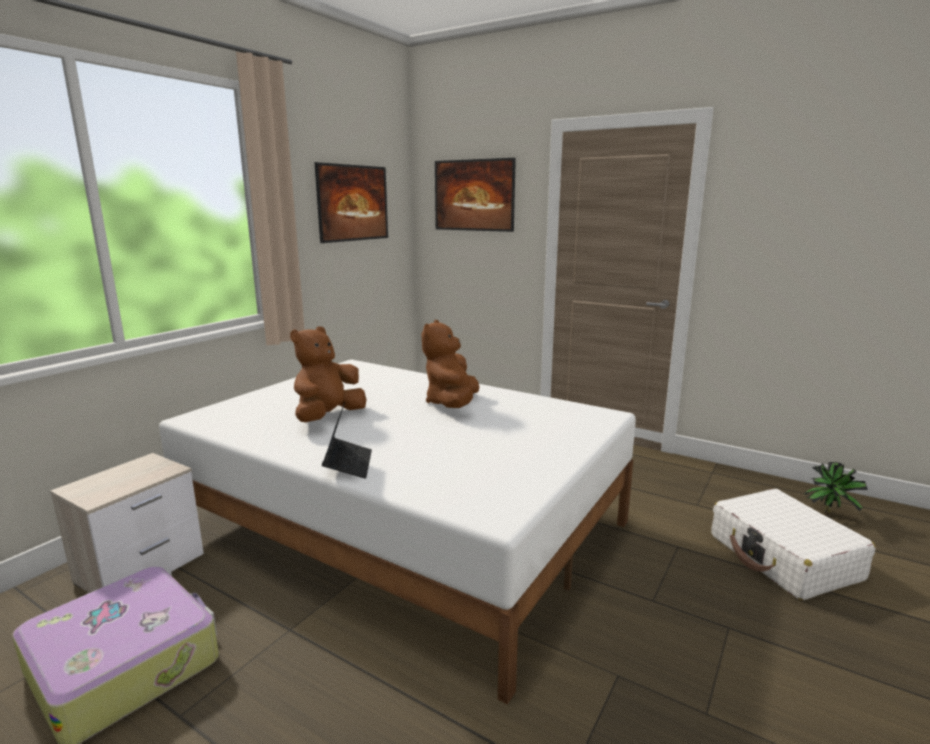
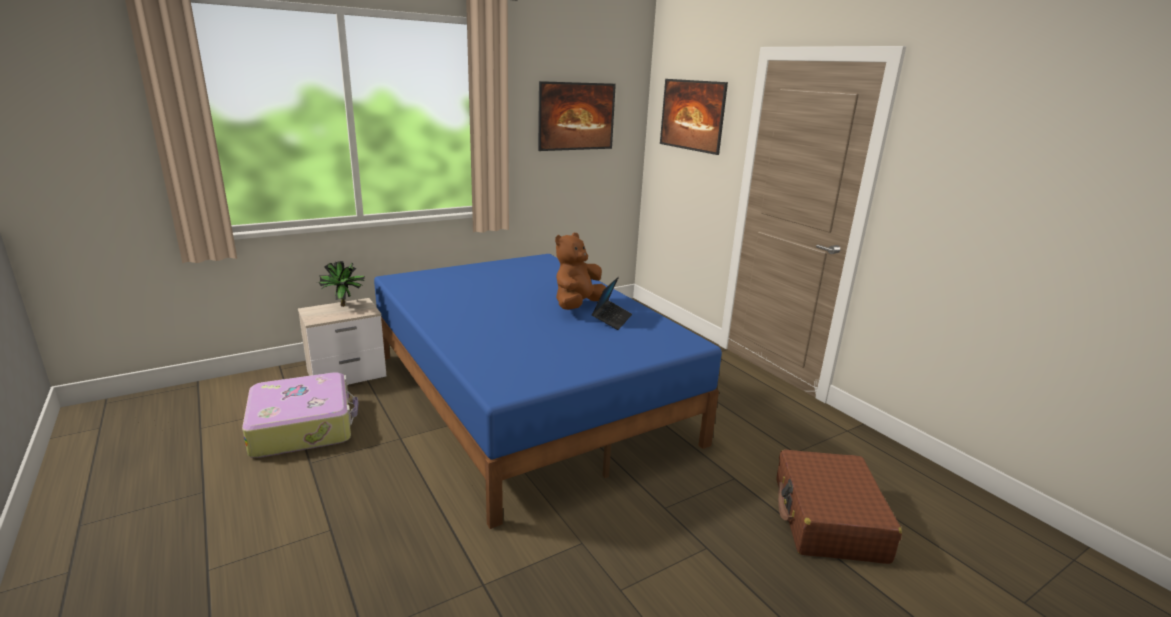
camera: 25 degrees right, 5 degrees up
white bed [159,359,636,704] -> blue bed [374,254,722,529]
brown plush toy [290,326,366,422] -> none
laptop [322,402,372,479] -> laptop moved to [592,277,632,330]
white suitcase [711,489,876,600] -> brown suitcase [777,449,902,564]
potted plant [805,462,868,516] -> potted plant moved to [318,261,365,307]

